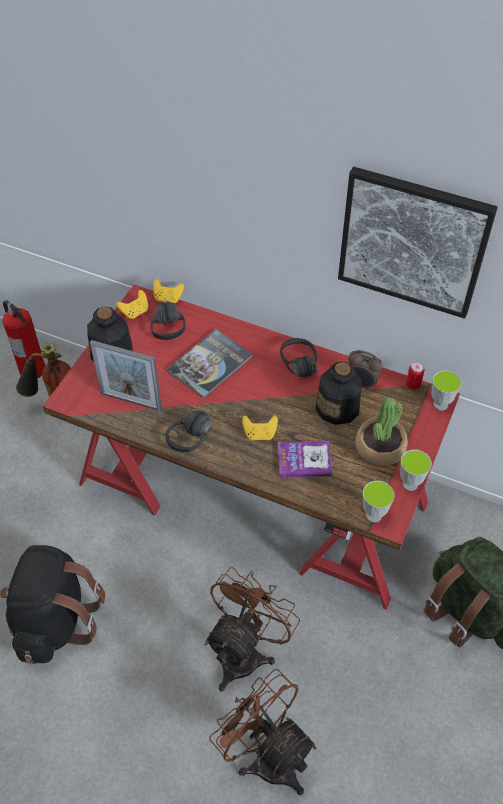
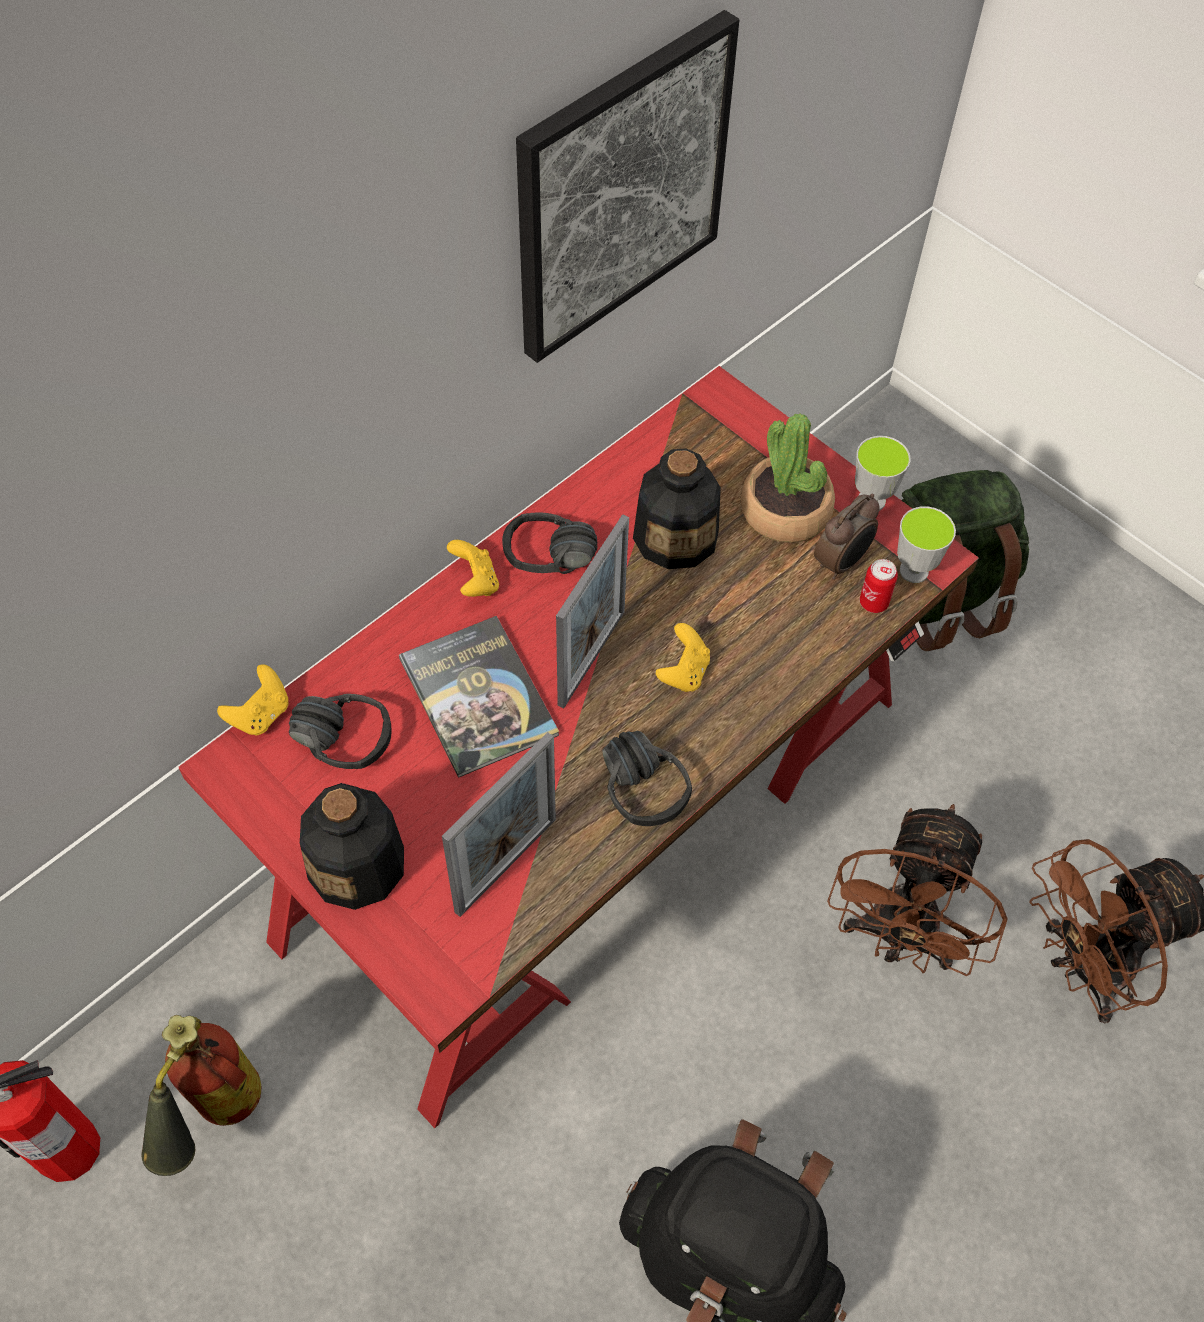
camera: 70 degrees left, 5 degrees up
yellow game controller [116,290,148,319] -> yellow game controller moved to [447,540,499,597]
brown fan [205,567,300,692] -> brown fan turned 120 degrees counterclockwise [827,804,1008,976]
book [278,441,332,477] -> none
alarm clock [348,350,383,391] -> alarm clock moved to [814,494,880,580]
can [406,362,424,390] -> can moved to [860,559,898,613]
cup [432,370,462,411] -> none
none -> picture frame [556,514,629,708]

